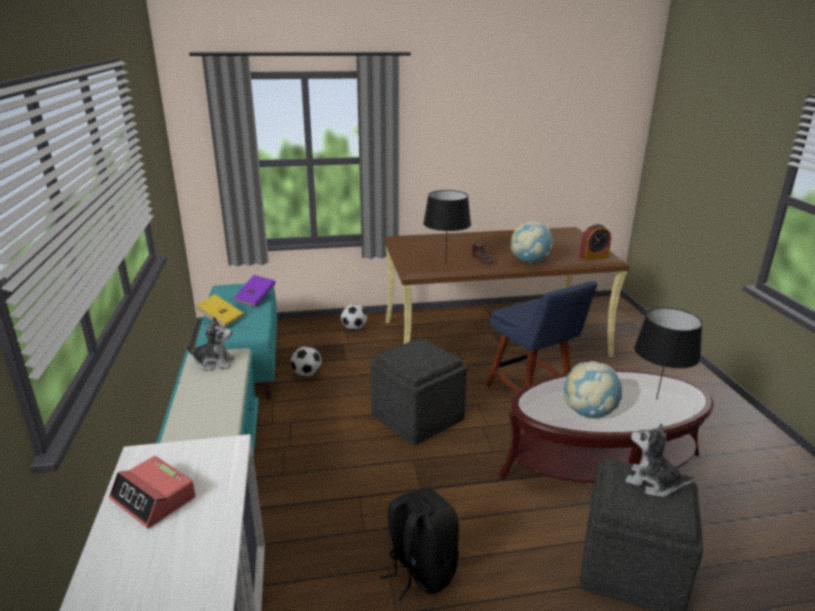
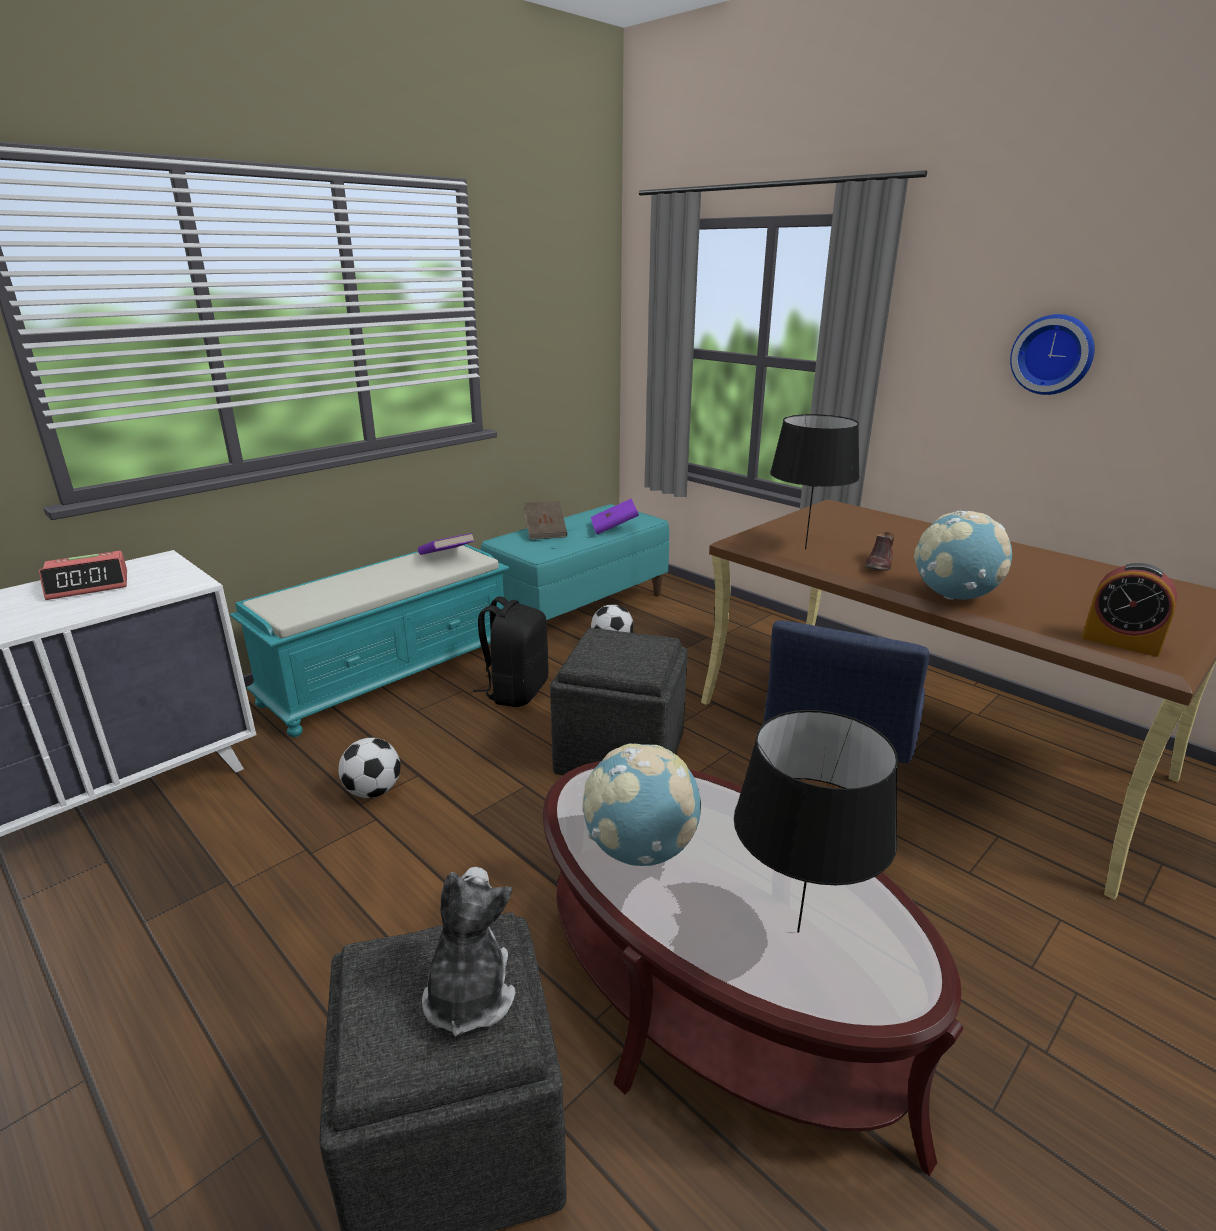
camera: 55 degrees right, 0 degrees up
alarm clock [109,456,196,528] -> alarm clock turned 120 degrees counterclockwise [39,551,127,600]
plush toy [185,317,235,371] -> purple book [418,533,475,555]
yellow book [195,294,244,328] -> brown book [524,501,567,539]
football [341,304,367,330] -> football moved to [338,738,401,798]
black backpack [380,488,459,601] -> black backpack moved to [473,597,548,707]
none -> wall clock [1010,314,1095,395]

